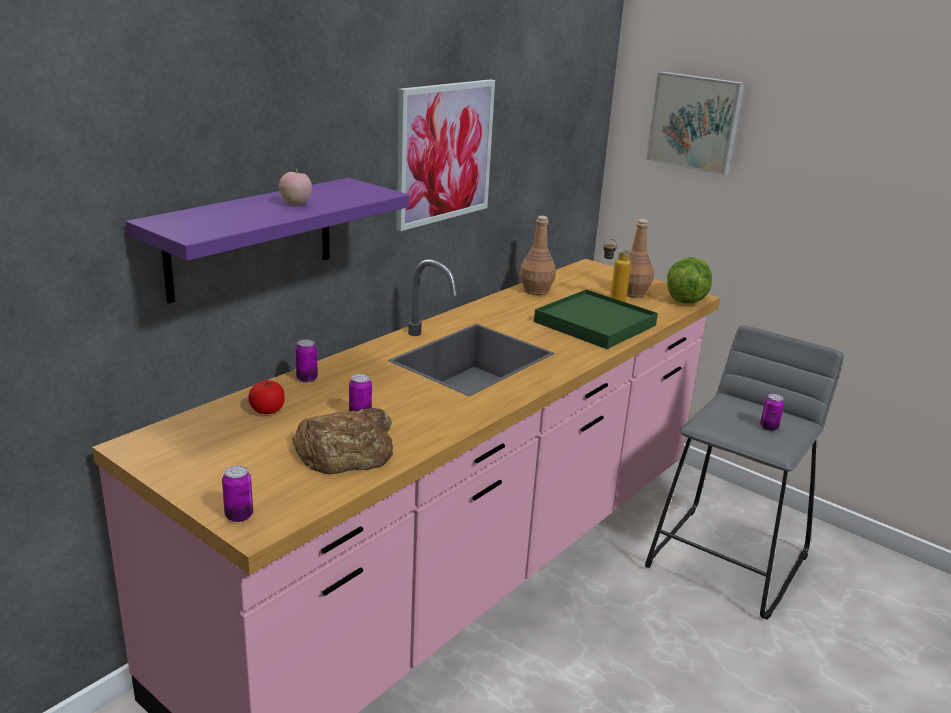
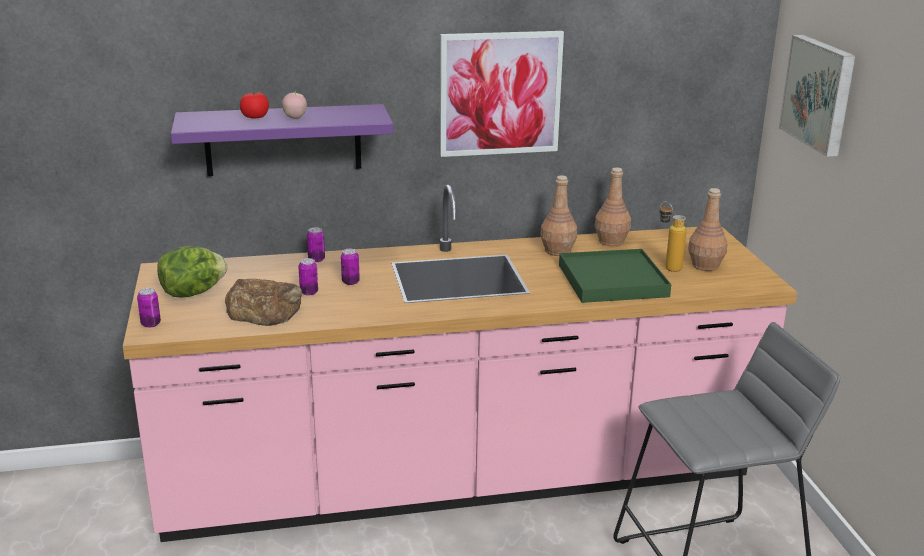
camera: 40 degrees right, 0 degrees up
tomato [248,380,285,414] -> tomato moved to [240,92,269,119]
lettuce [667,257,712,303] -> lettuce moved to [158,246,228,298]
can [760,394,784,431] -> can moved to [341,249,360,285]
none -> brown bottle [540,175,577,256]

